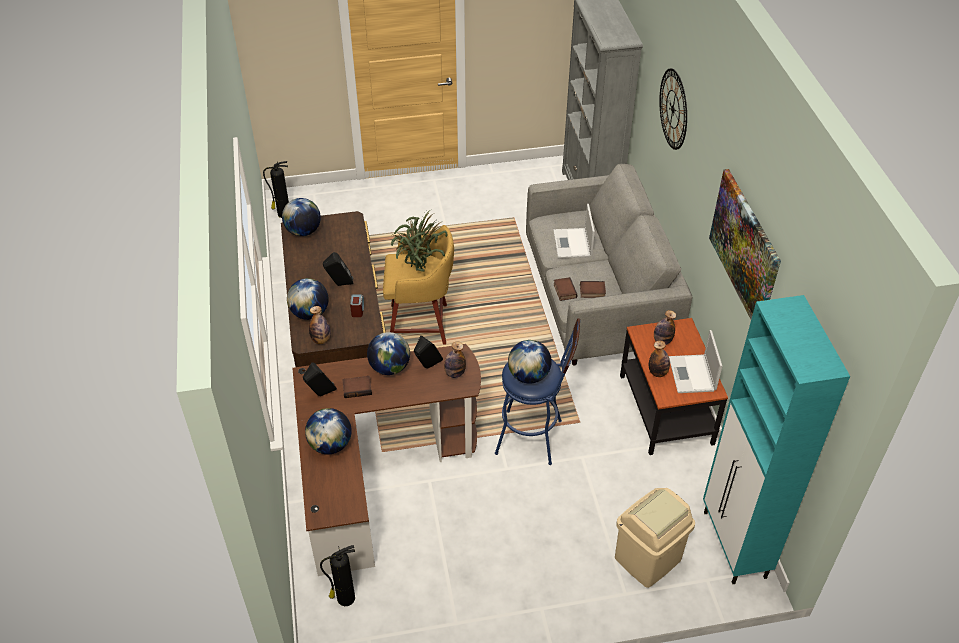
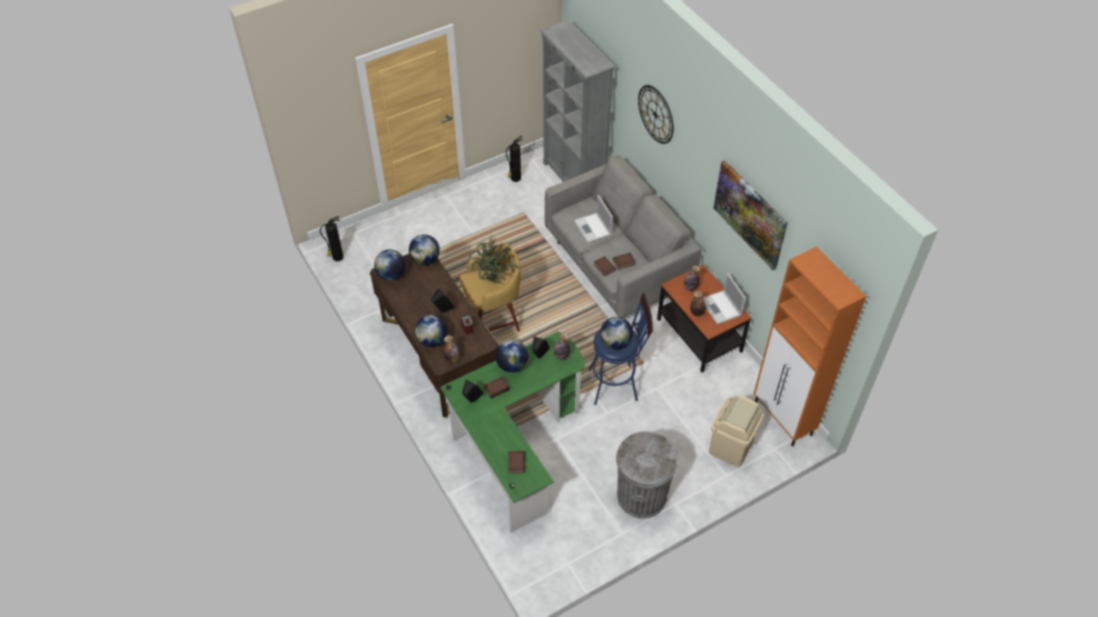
camera: 20 degrees left, 5 degrees up
brown desk [292,344,481,576] -> green desk [440,331,585,533]
globe [305,408,352,454] -> globe moved to [409,234,440,265]
fire extinguisher [320,545,355,606] -> fire extinguisher moved to [506,136,523,182]
turquoise cabinet [703,295,850,584] -> orange cabinet [754,246,866,447]
none -> book [508,451,525,473]
none -> grey trash can [616,431,678,519]

